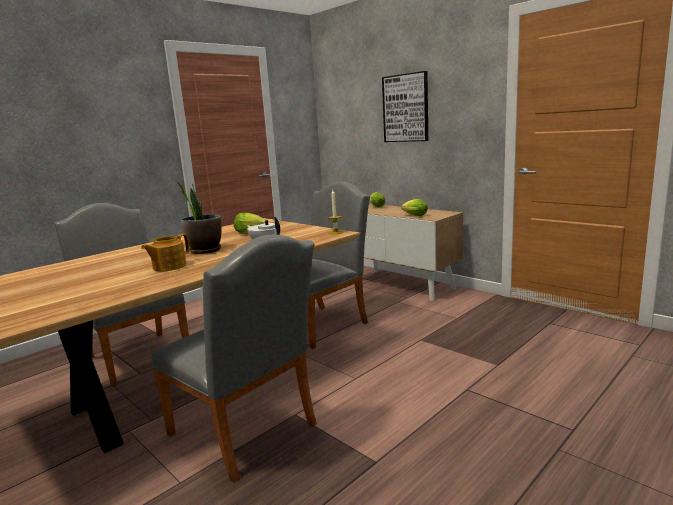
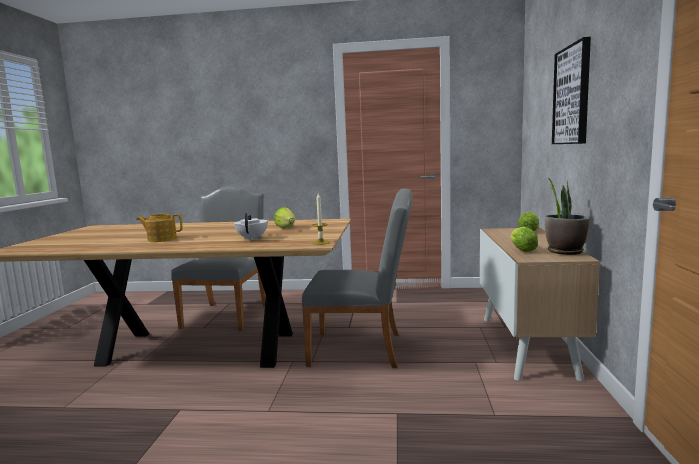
camera: 50 degrees right, 5 degrees down
grey chair [151,235,317,483] -> none
potted plant [177,182,221,254] -> potted plant moved to [545,178,590,255]

